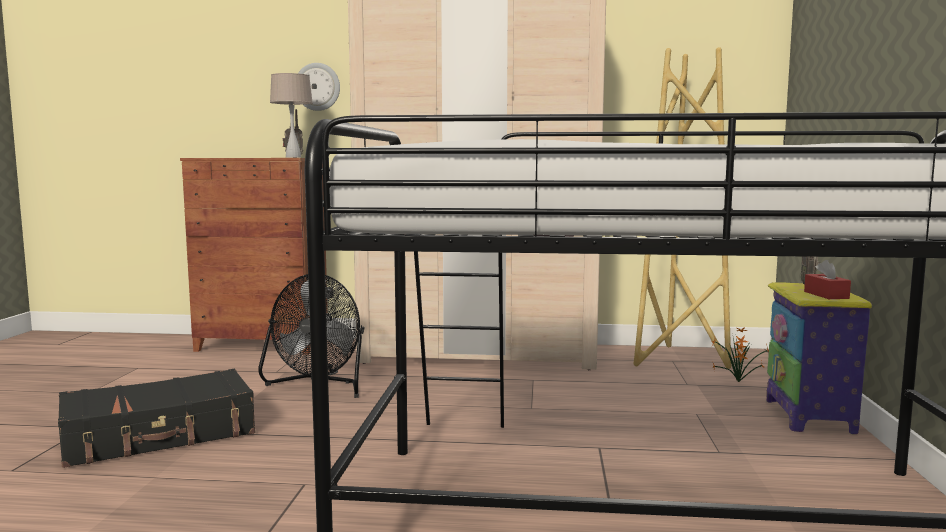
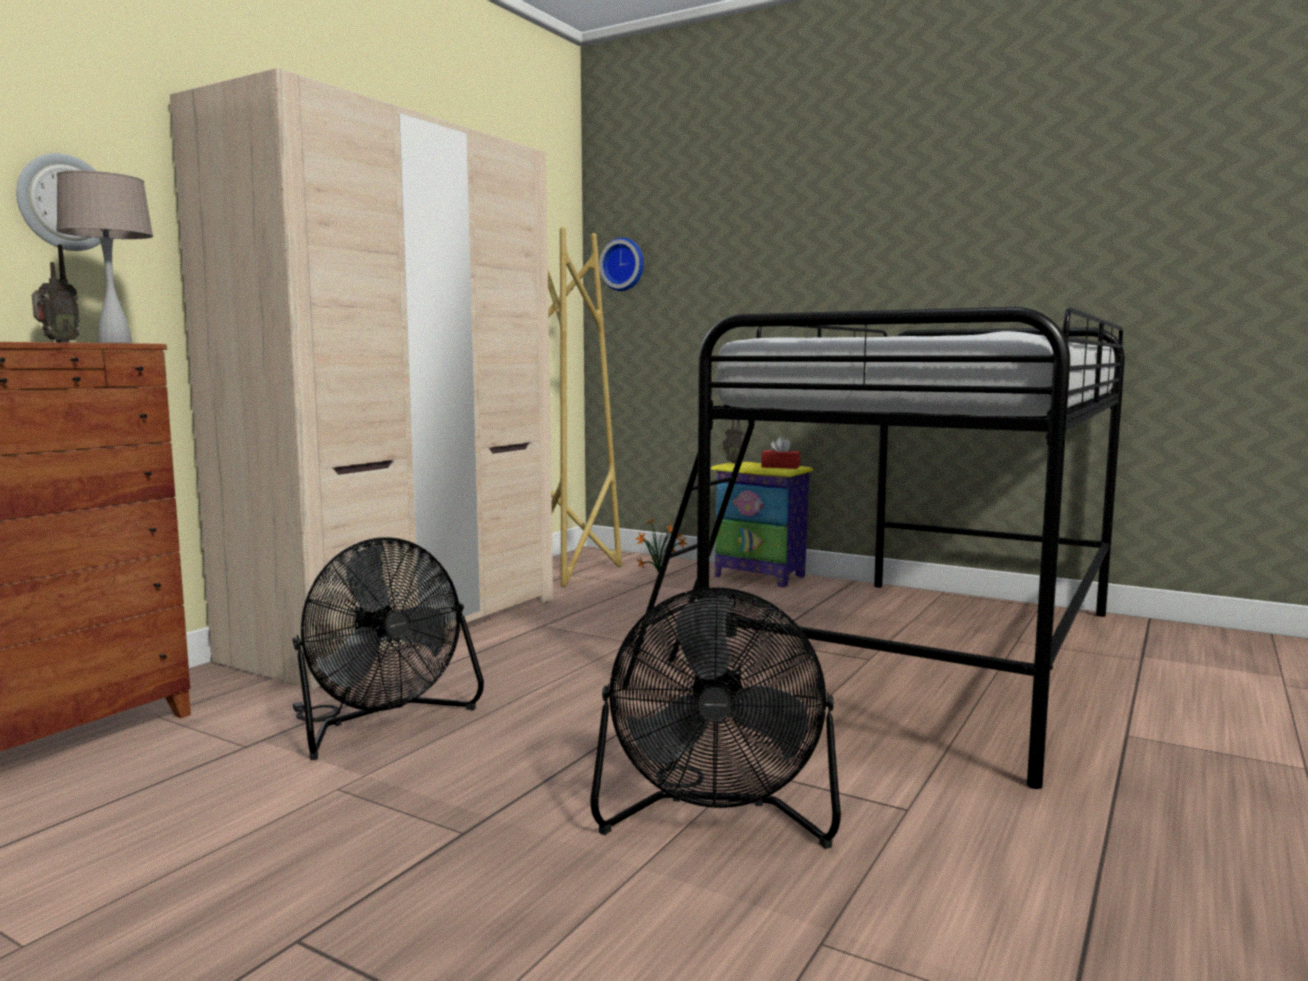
camera: 65 degrees left, 0 degrees up
black suitcase [58,369,255,468] -> none
none -> black fan [590,588,841,849]
none -> wall clock [599,237,644,291]

